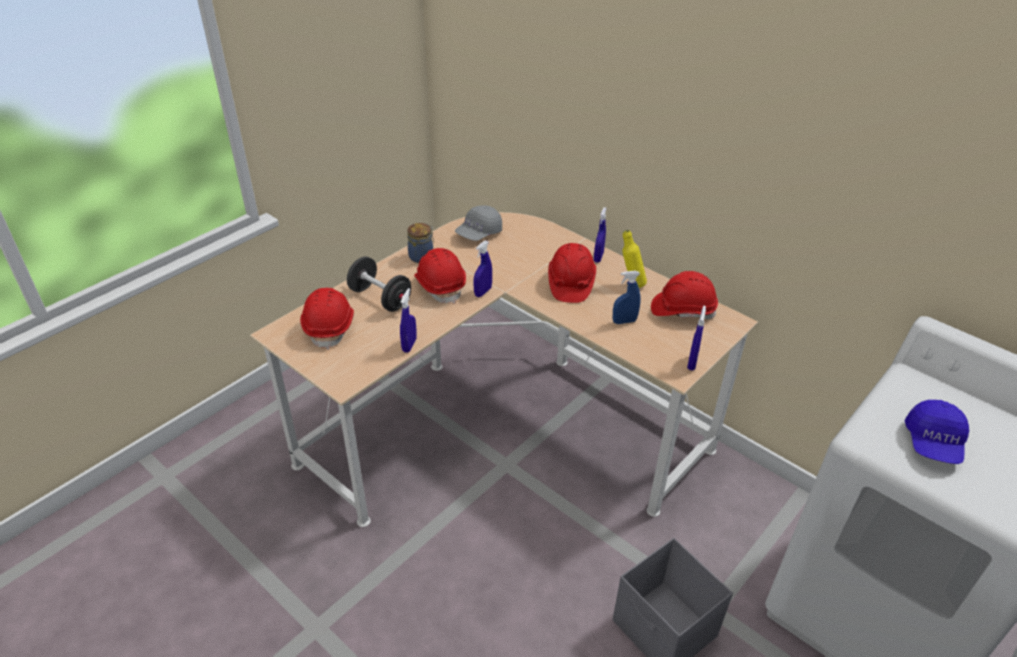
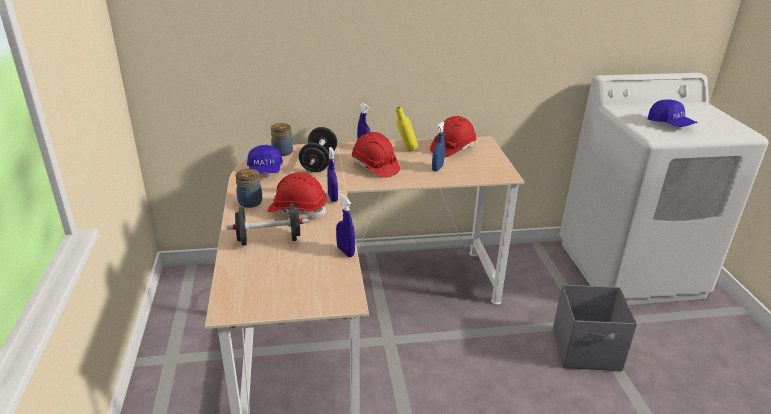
camera: 50 degrees left, 10 degrees down
red hard hat [300,288,354,350] -> none
grey cap [455,205,502,241] -> blue cap [247,145,283,174]
blue spray bottle [687,306,706,371] -> none
none -> jar [271,123,293,156]
none -> black dumbbell [299,127,337,172]

